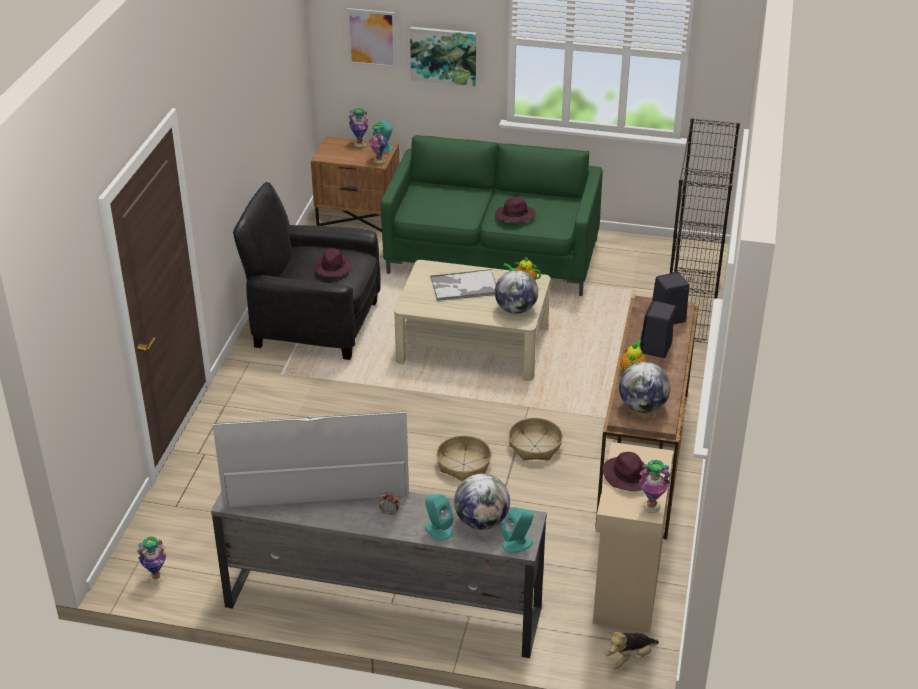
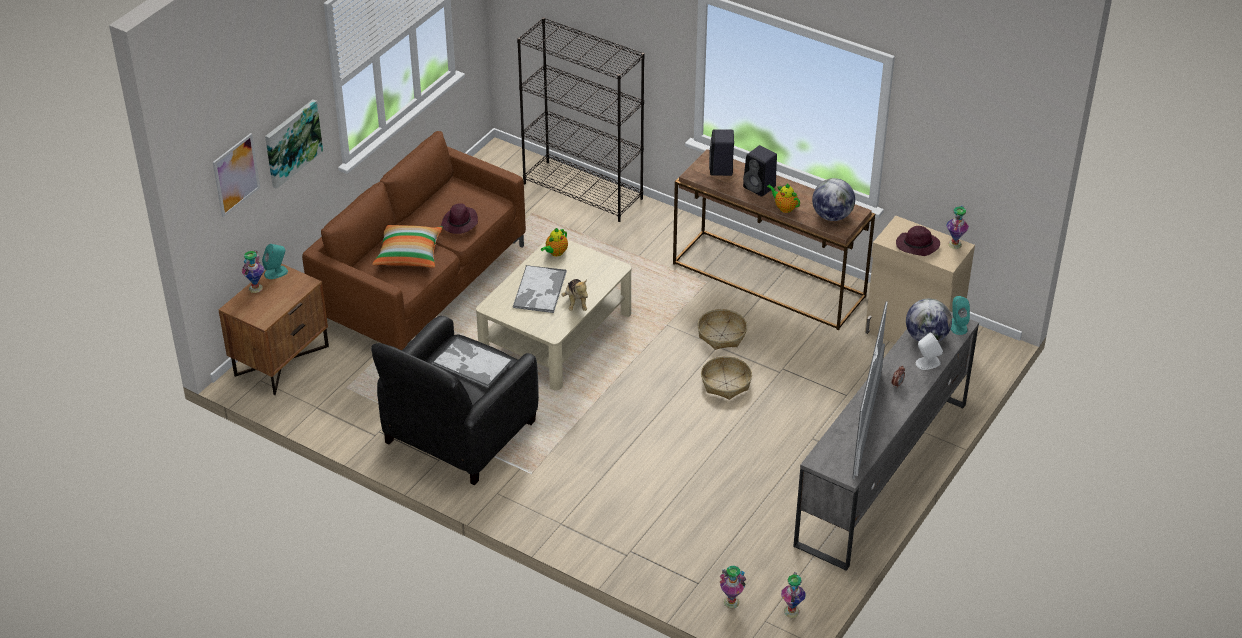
camera: 70 degrees left, 5 degrees up
purple hat [314,248,352,277] -> tray [432,337,512,388]
vase [368,123,388,163] -> vase moved to [720,566,746,608]
green sofa [381,135,602,296] -> brown sofa [302,131,526,350]
turquoise speaker [425,494,454,541] -> white speaker [916,332,943,370]
globe [495,270,538,314] -> none
plush toy [605,632,659,669] -> plush toy moved to [561,279,588,311]
none -> pillow [372,225,443,267]

